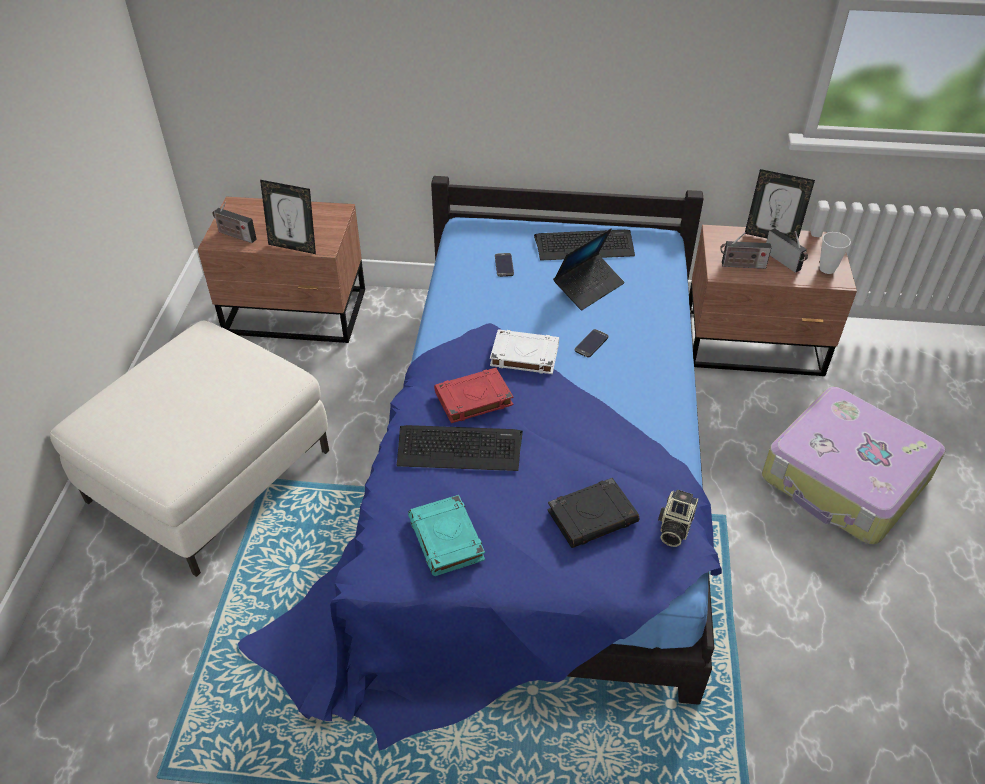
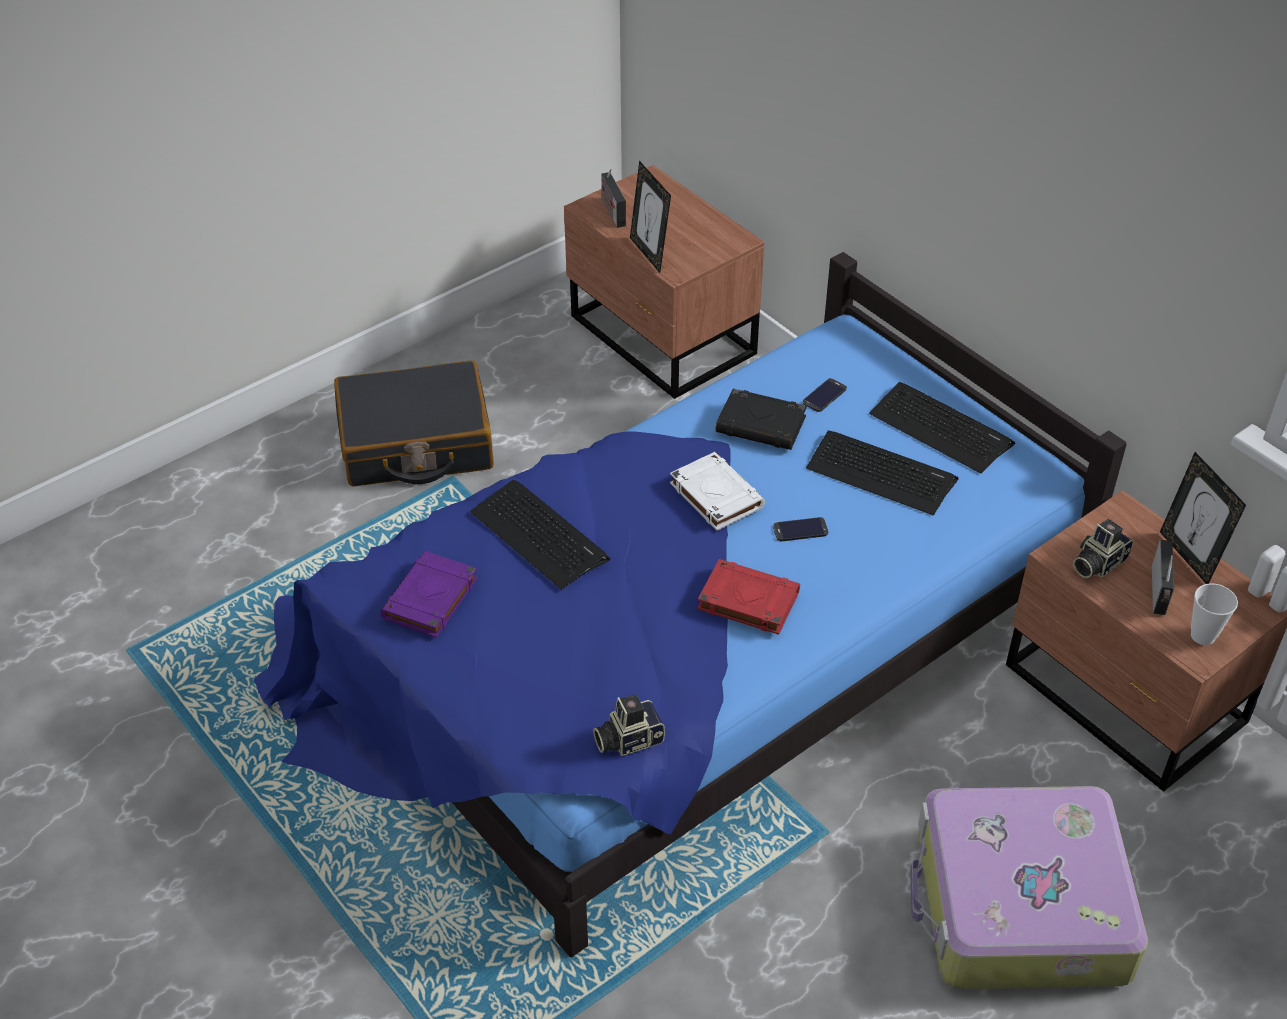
camera: 45 degrees right, 0 degrees up
white ottoman [50,321,329,577] -> black suitcase [334,360,494,486]
turquoise book [408,495,485,576] -> purple book [380,551,478,638]
red book [434,368,514,423] -> red book moved to [697,559,800,635]
black book [547,478,639,548] -> black book moved to [716,388,807,450]
laptop [553,228,625,310] -> keyboard [806,430,959,515]
radio [720,232,771,269] -> camera [1073,519,1133,578]

